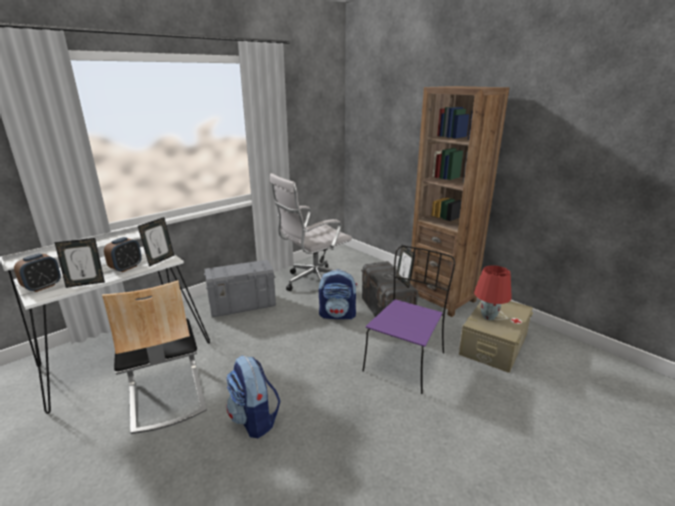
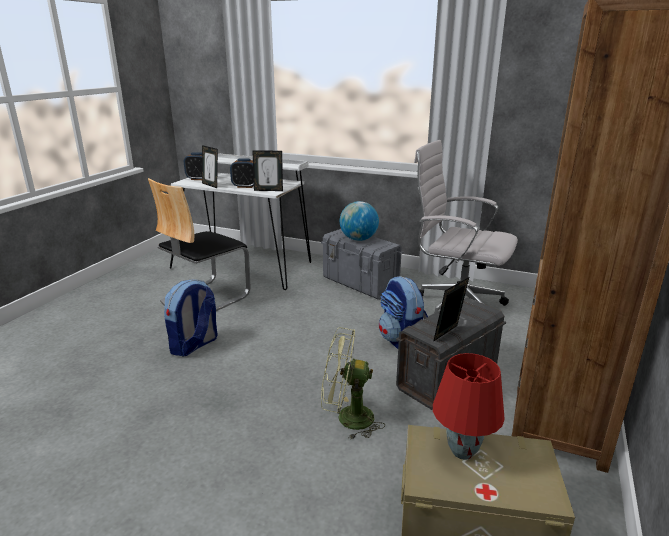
camera: 65 degrees right, 0 degrees up
purple chair [363,246,455,394] -> green fan [321,327,385,440]
none -> globe [340,201,379,241]

